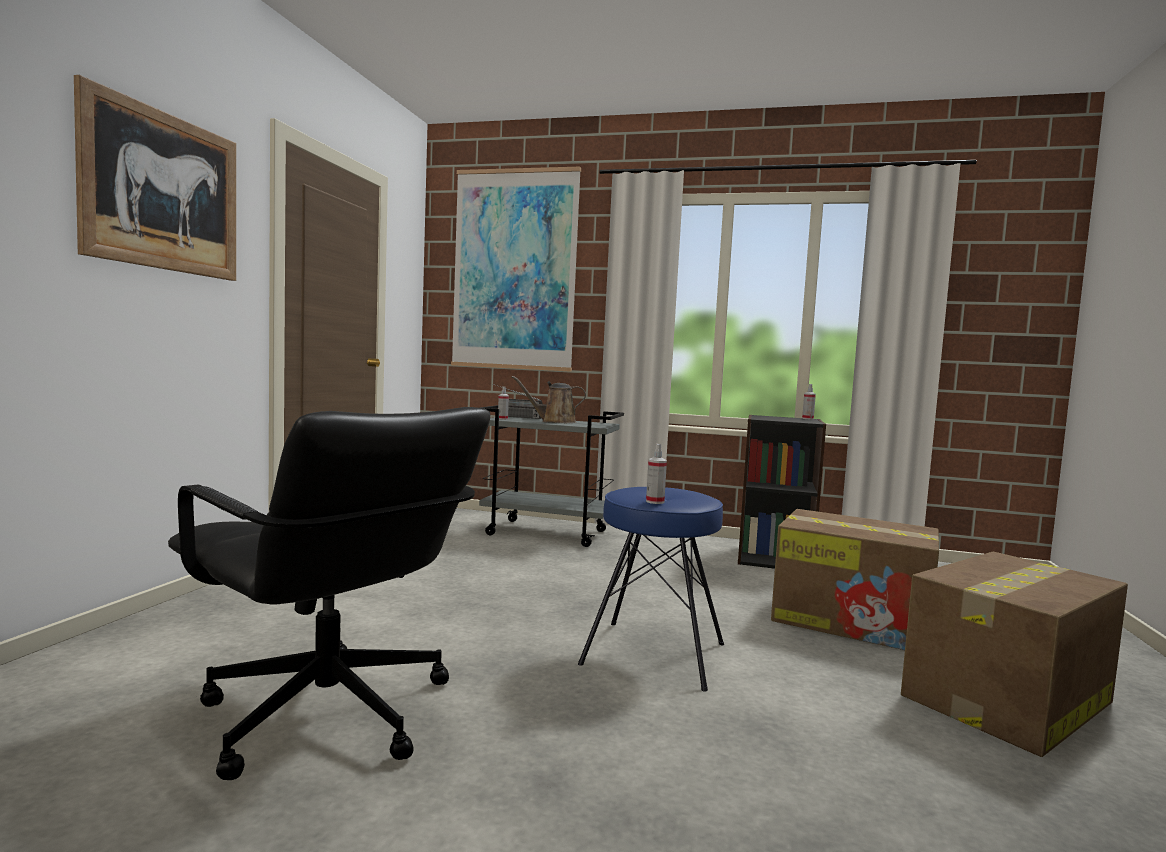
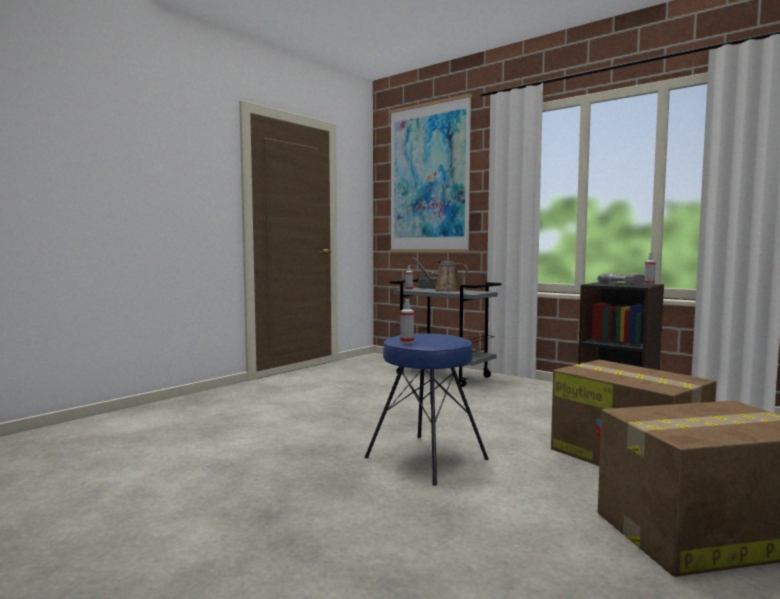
camera: 25 degrees right, 0 degrees up
picture [74,75,236,281] -> none
black office chair [168,407,490,780] -> none
none -> power drill [597,273,645,286]

